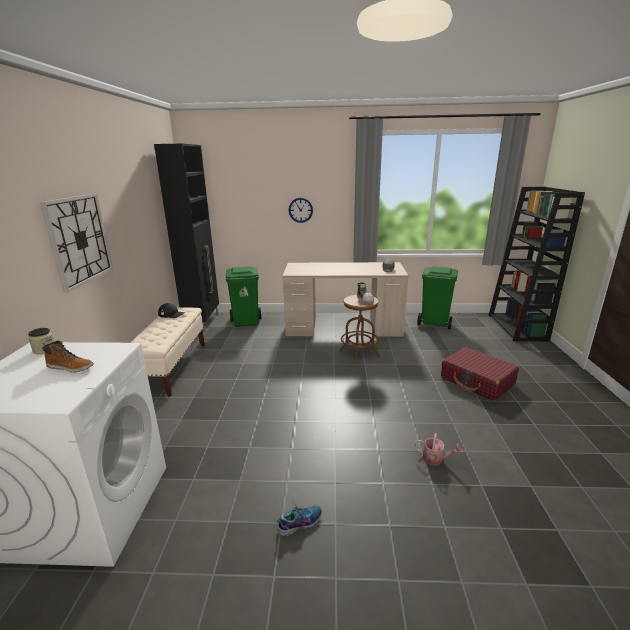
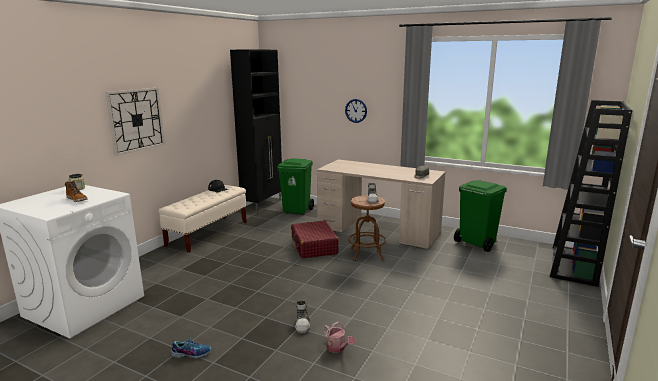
camera: 25 degrees right, 5 degrees down
red suitcase [441,347,519,401] -> red suitcase moved to [291,220,339,259]
none -> shoe [295,301,310,333]

